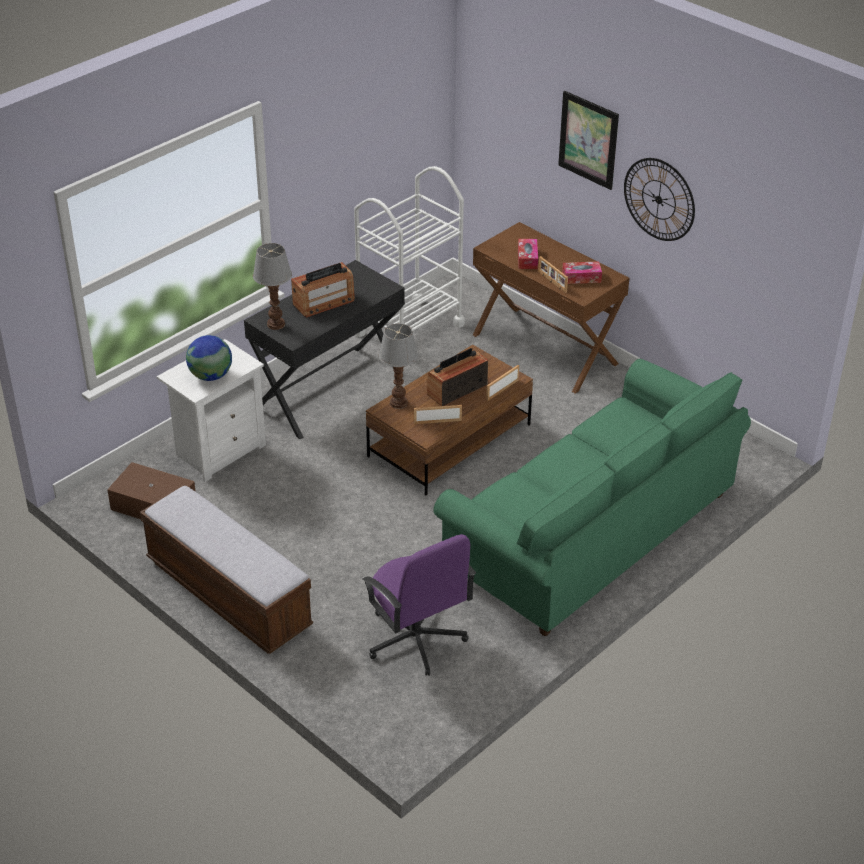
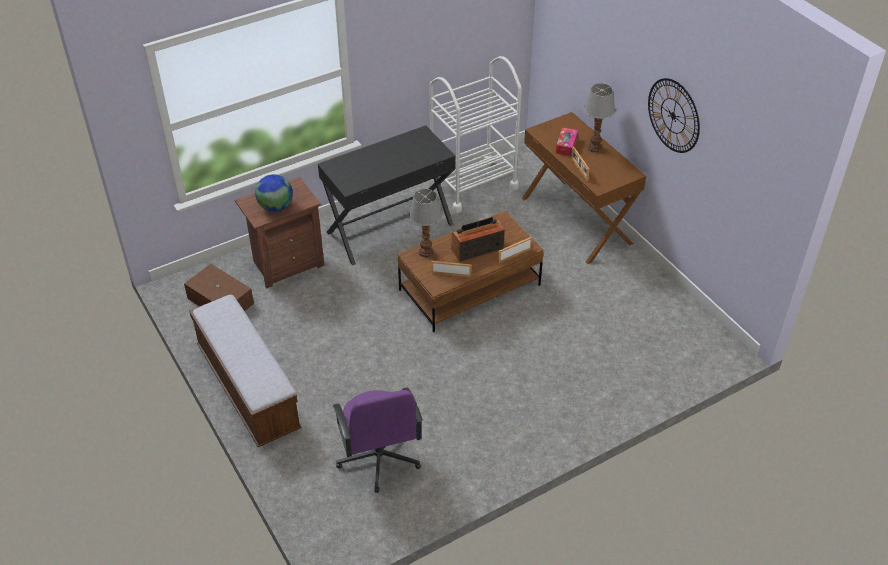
camera: 15 degrees right, 5 degrees up
white nightstand [156,339,266,482] -> brown nightstand [235,177,324,289]
table lamp [253,243,292,330] -> table lamp moved to [584,83,615,153]
radio [291,262,355,318] -> none
green sofa [433,359,751,636] -> none
picture [558,91,619,190] -> none
tissue box [562,261,602,284] -> none

